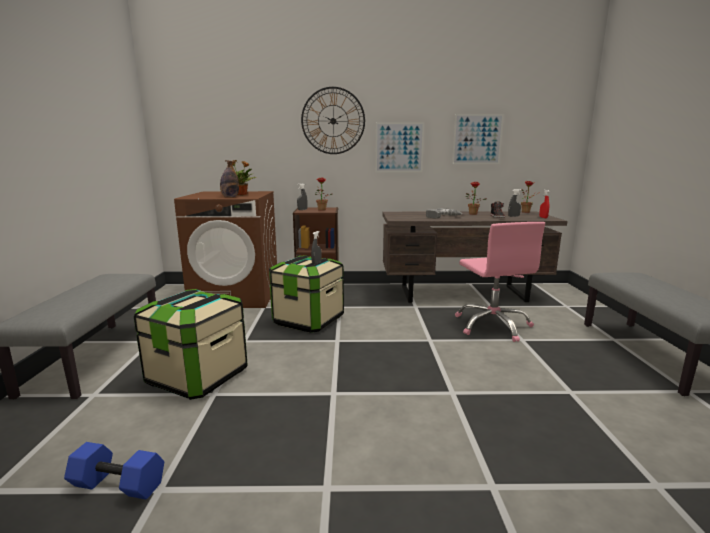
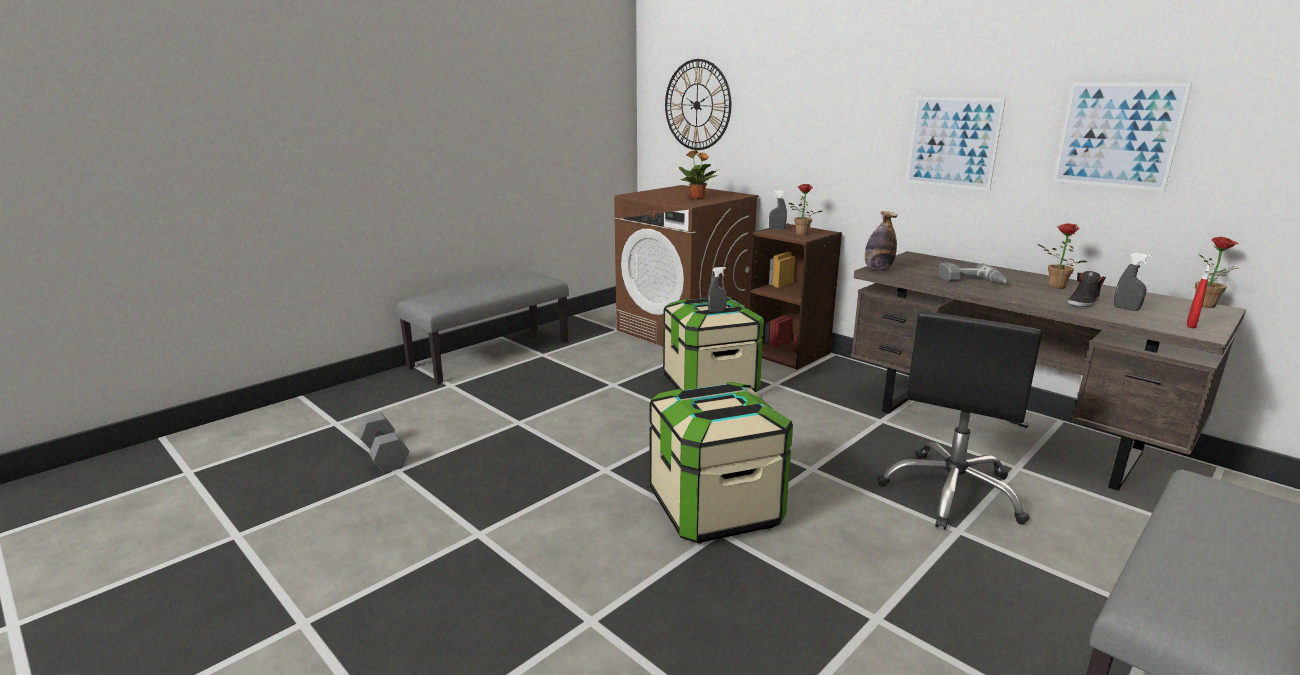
camera: 45 degrees right, 5 degrees up
blue dumbbell [64,442,164,499] -> grey dumbbell [357,412,409,473]
storage box [134,289,248,400] -> storage box moved to [649,382,793,543]
bottle [220,160,239,197] -> bottle moved to [865,211,898,271]
wall clock [301,87,365,154] -> wall clock moved to [665,59,731,150]
pink office chair [455,222,545,342] -> black office chair [877,312,1042,530]

